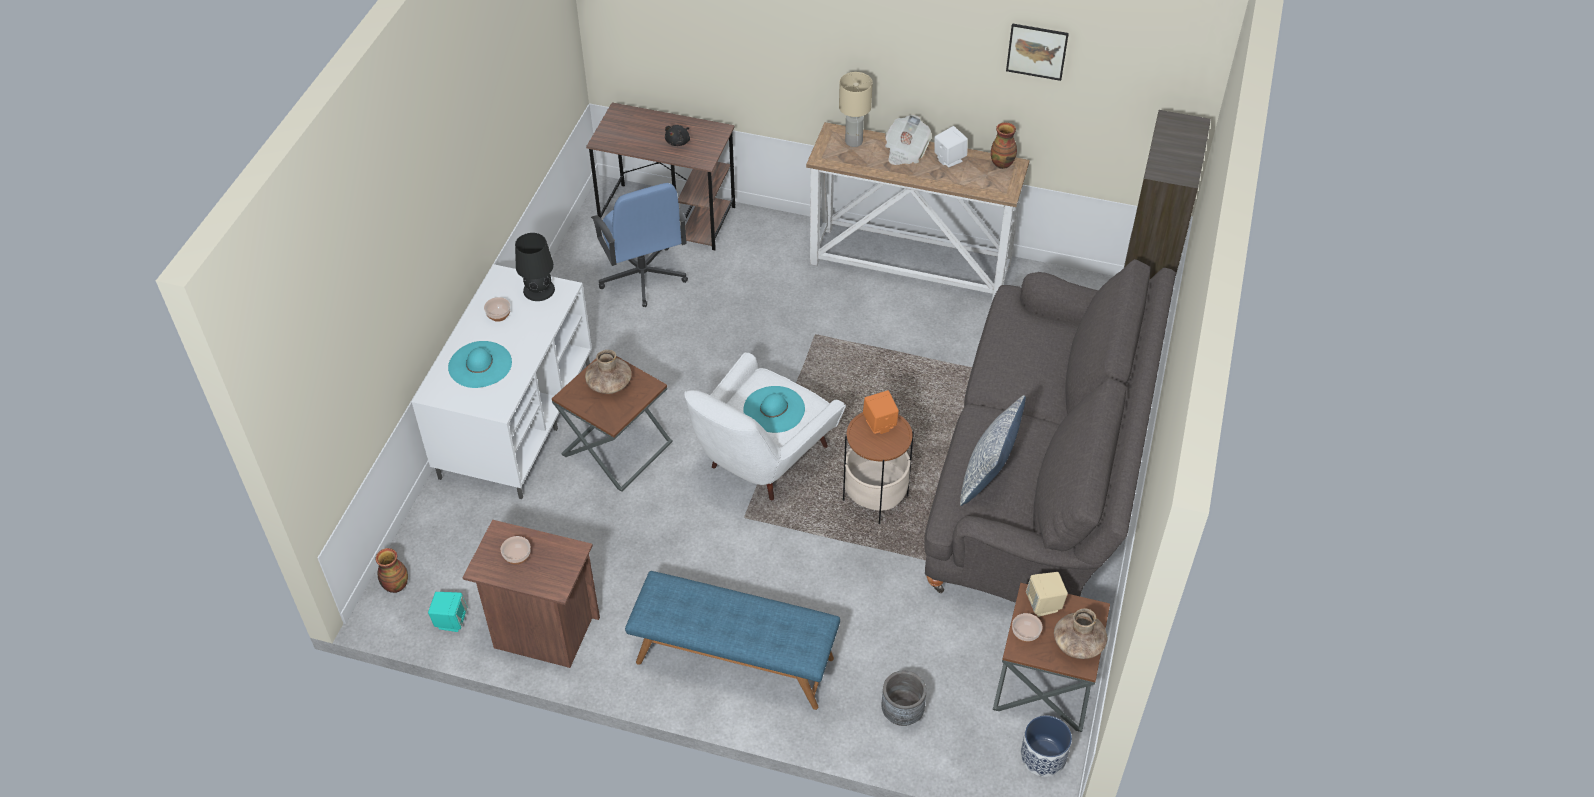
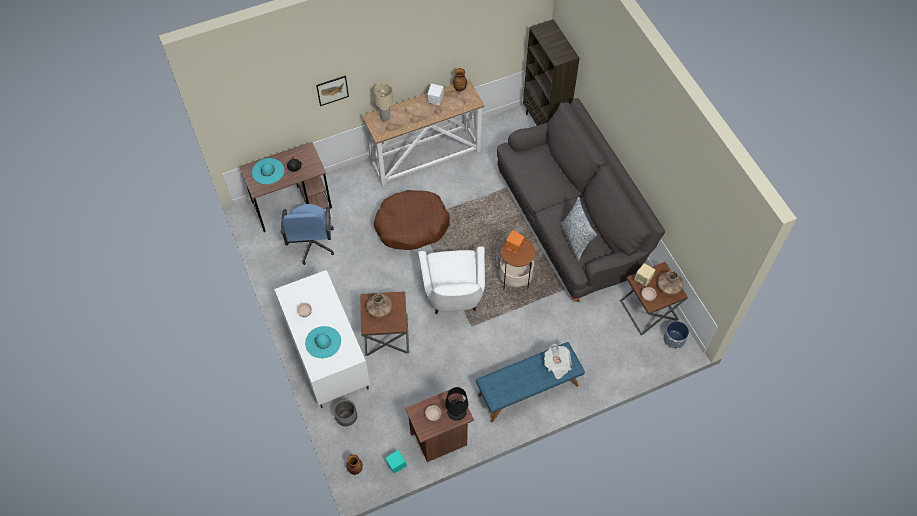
camera: 40 degrees left, 10 degrees up
black table lamp [515,233,555,301] -> black table lamp moved to [445,387,468,421]
blue office chair [591,183,688,307] -> blue office chair turned 60 degrees clockwise [281,204,334,265]
turquoise hat [743,386,805,433] -> turquoise hat moved to [252,158,284,184]
grey planter [882,671,927,726] -> grey planter moved to [334,399,357,426]
newspaper [885,115,932,165] -> newspaper moved to [544,344,572,379]
picture [1006,23,1069,81] -> picture moved to [316,75,349,106]
none -> brown dog bed [374,190,450,250]

